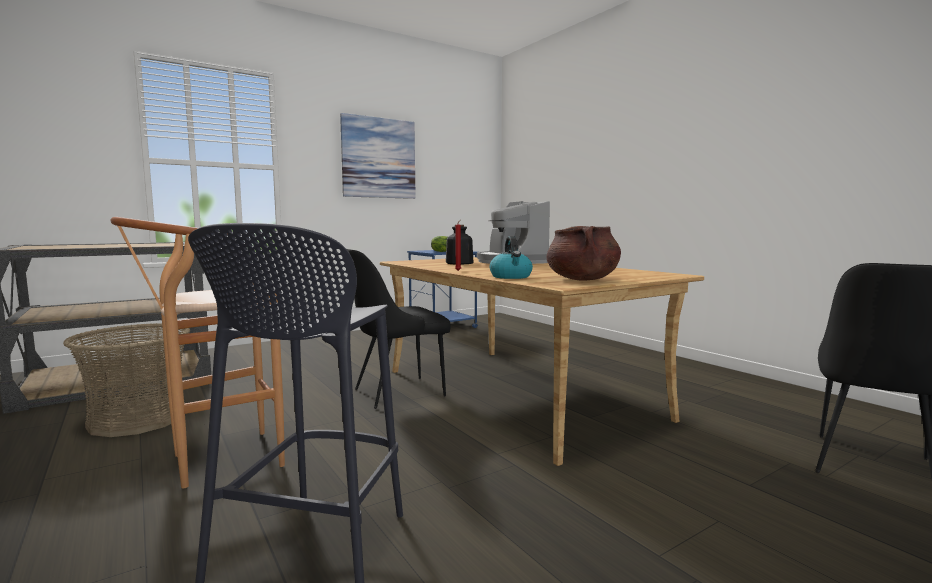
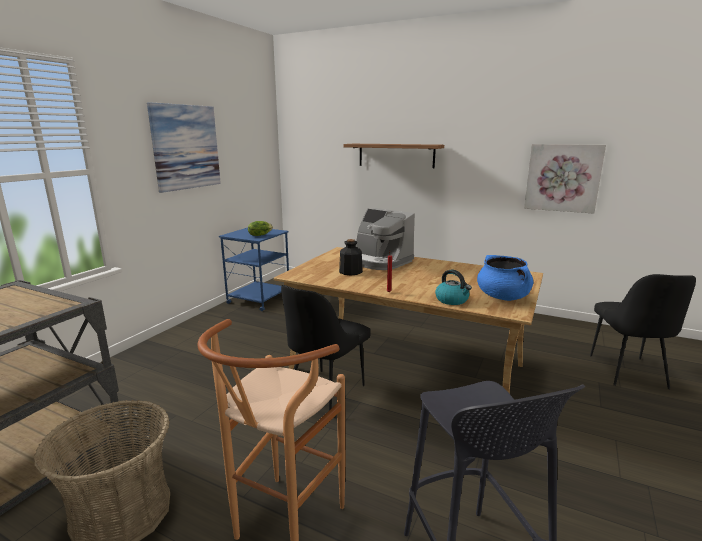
camera: 30 degrees left, 10 degrees up
brown cooking pot [546,226,621,281] -> blue cooking pot [477,255,534,301]
none -> shelf [344,144,444,168]
none -> picture [524,144,606,213]

